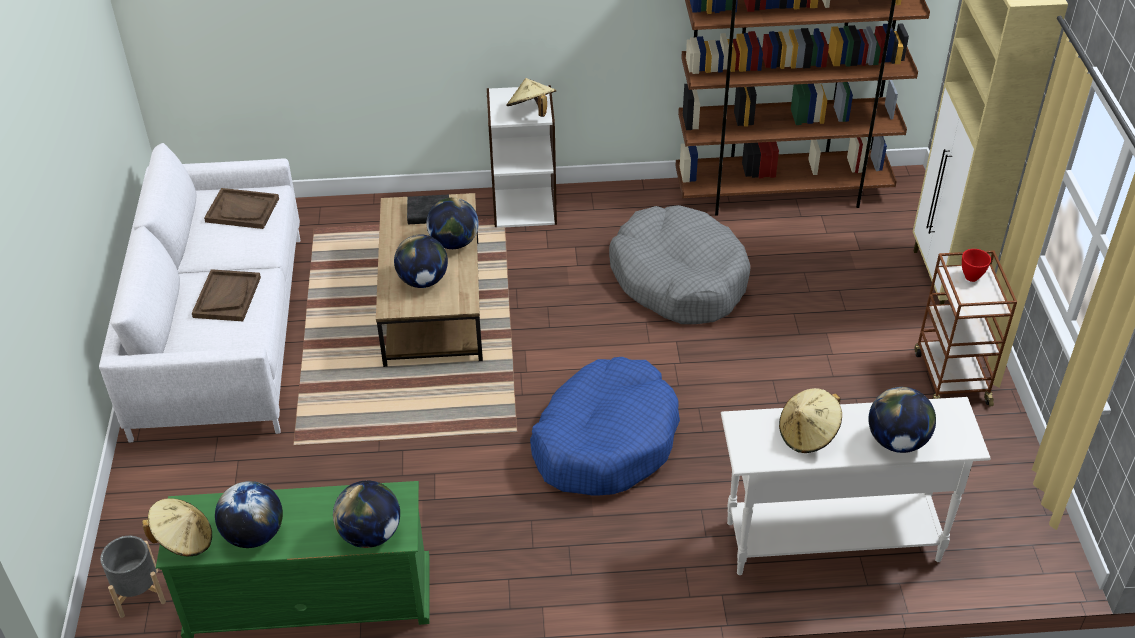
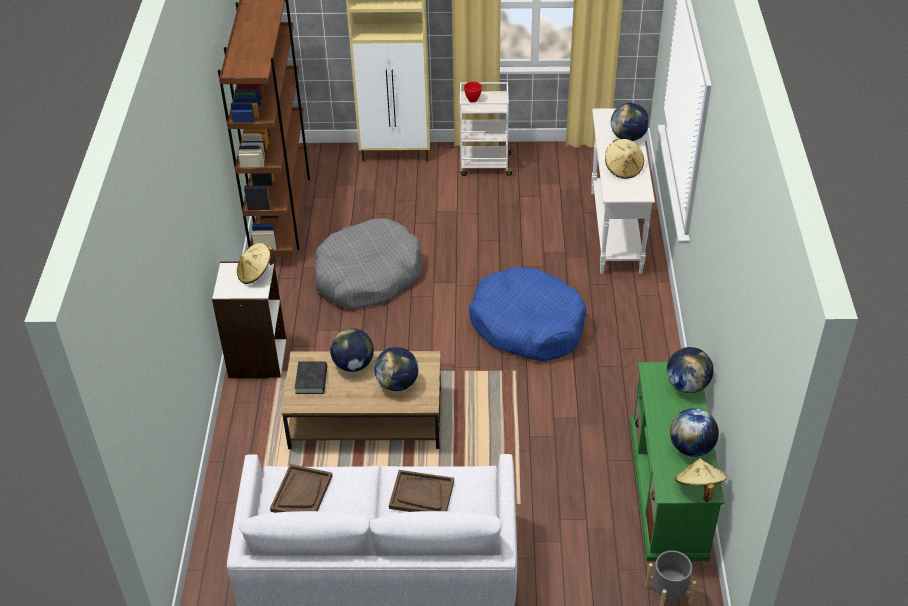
camera: 85 degrees left, 0 degrees up
brown cart [914,250,1017,406] -> white cart [459,82,515,176]

